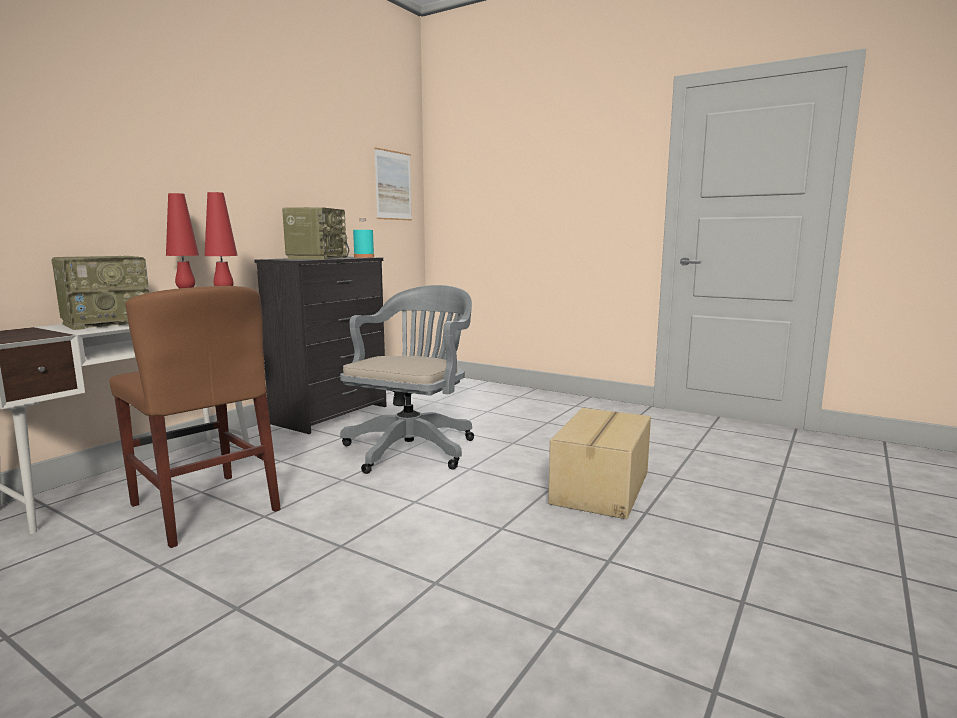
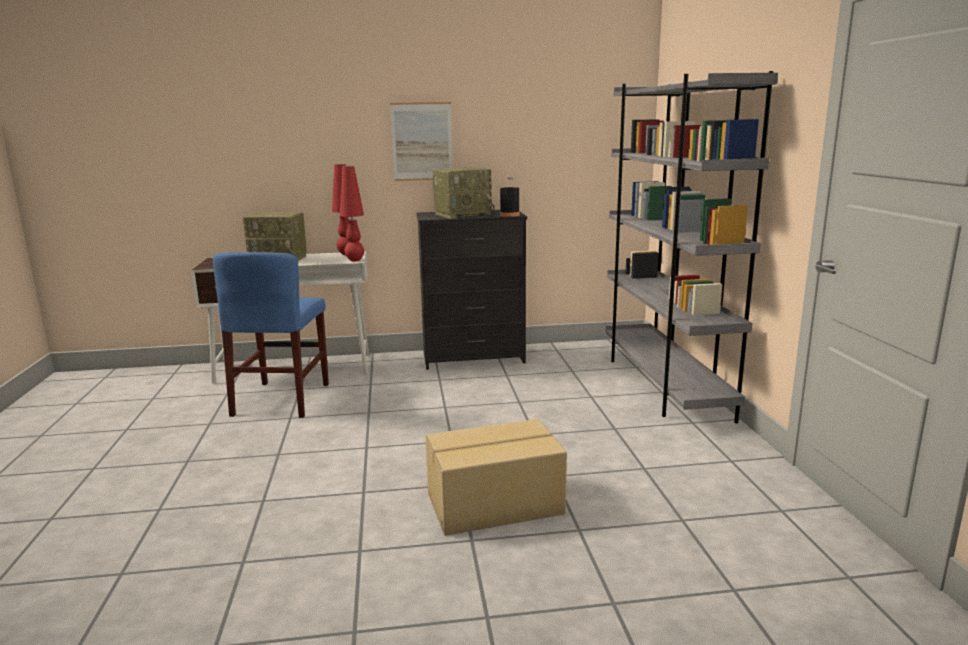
camera: 50 degrees right, 5 degrees up
brown chair [110,286,281,548] -> blue chair [213,252,329,418]
grey office chair [340,285,474,474] -> none
turquoise bottle [353,218,374,258] -> black bottle [500,176,520,217]
picture [374,147,412,220] -> picture moved to [390,102,453,181]
none -> grey bookcase [605,71,778,423]

